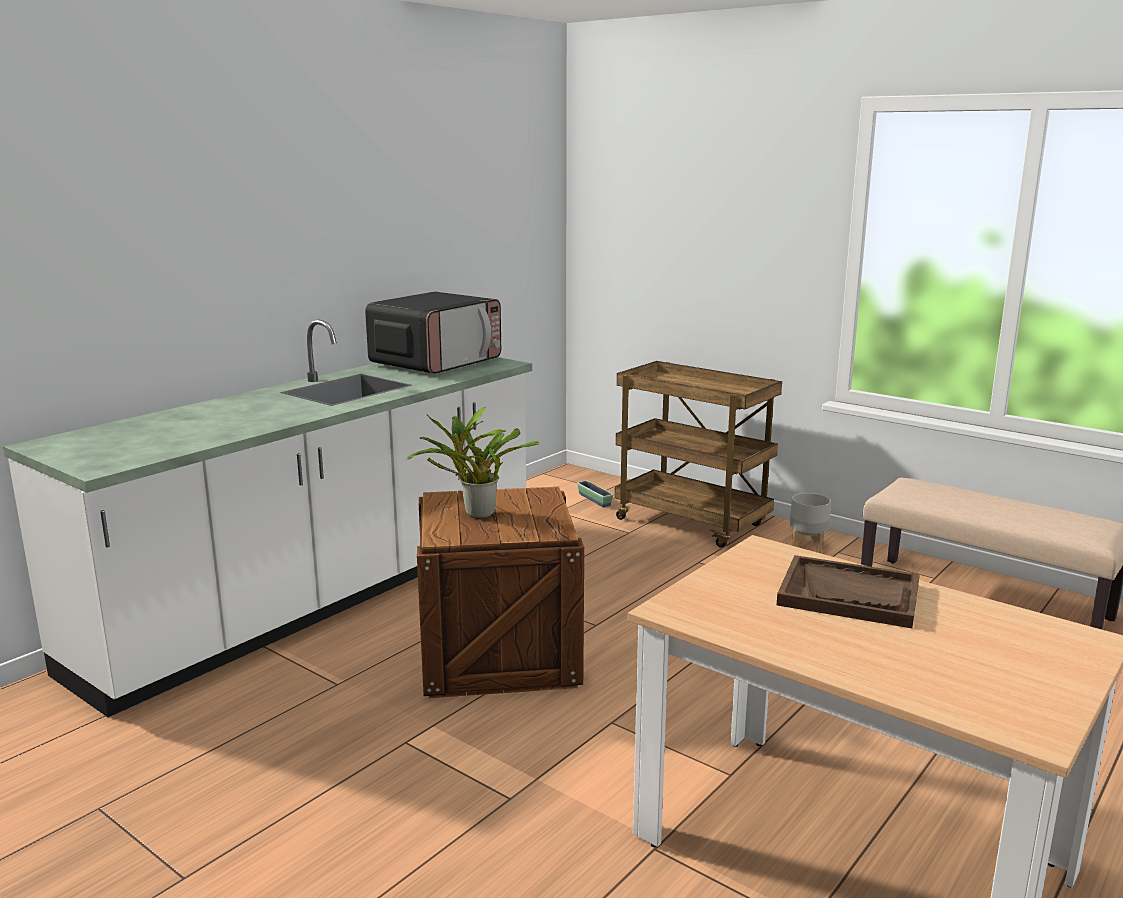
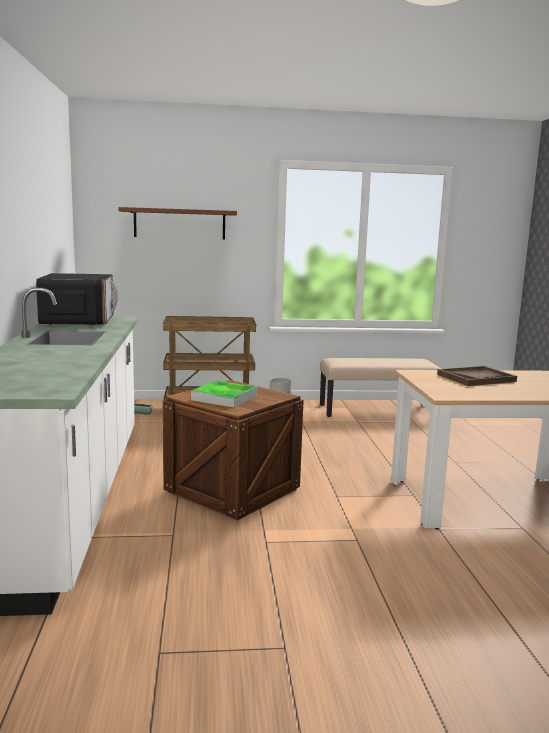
camera: 45 degrees left, 5 degrees down
potted plant [407,407,539,519] -> tray [191,381,257,407]
none -> brown shelf [118,207,237,240]

